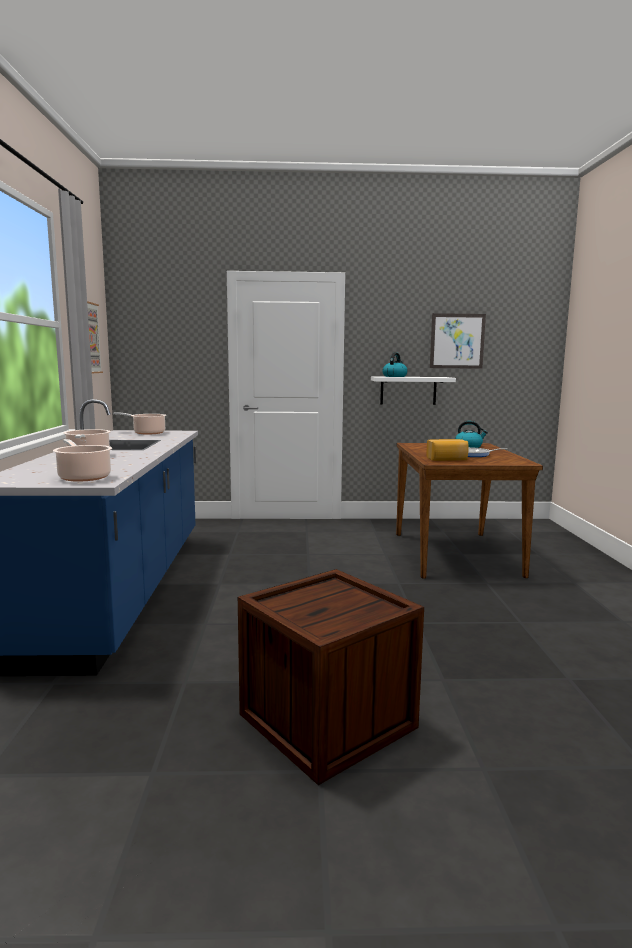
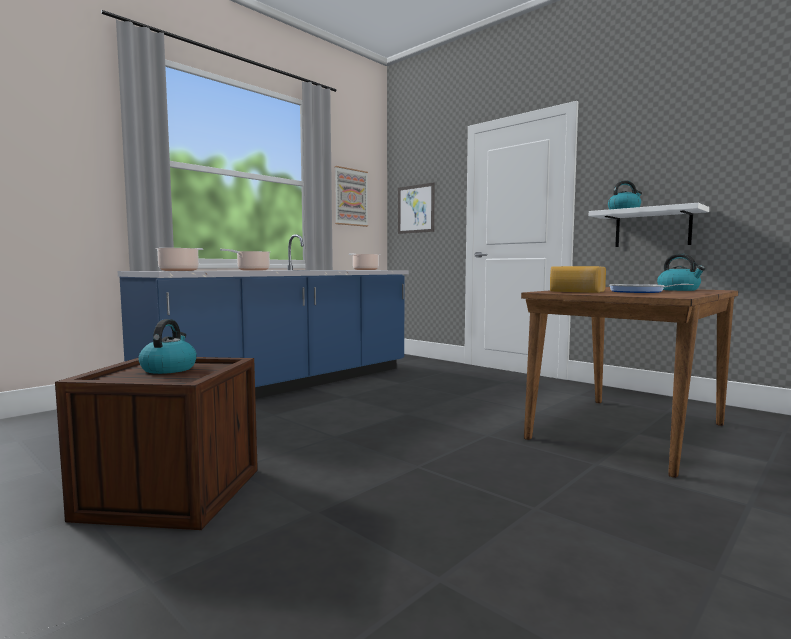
camera: 45 degrees right, 5 degrees down
picture [430,313,486,369] -> picture moved to [398,182,435,234]
none -> kettle [138,319,197,374]

